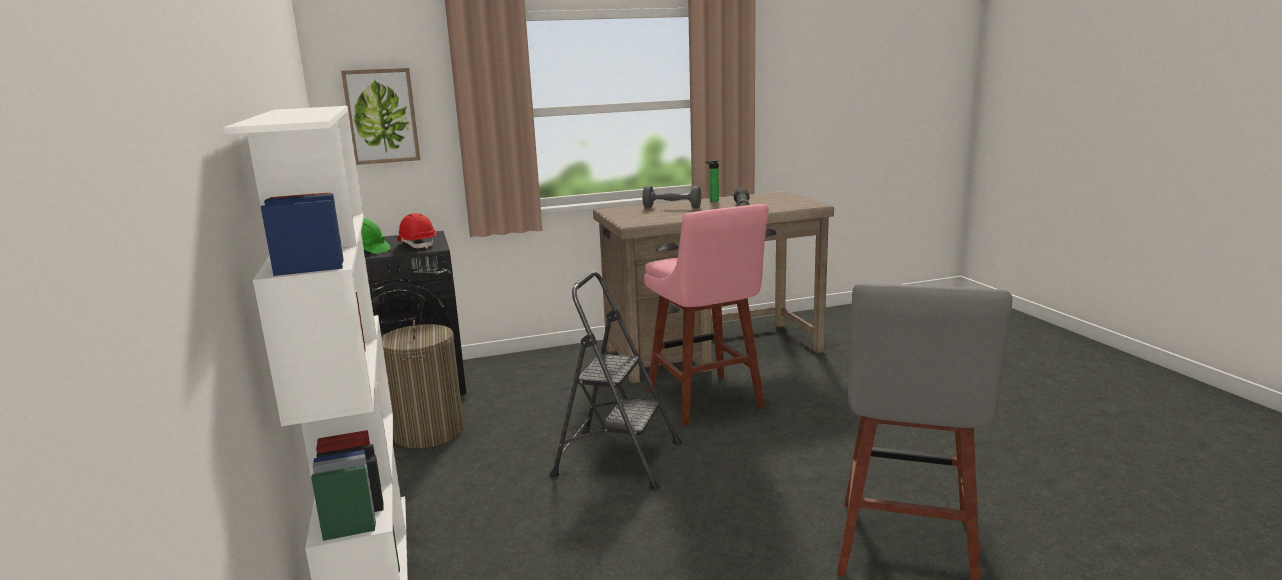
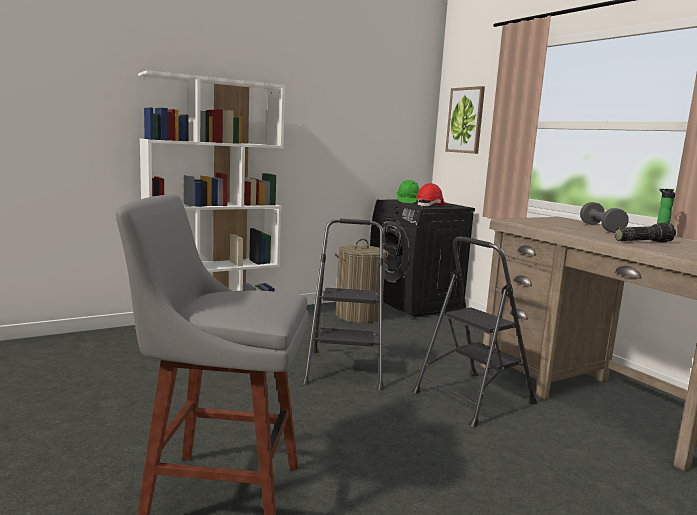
camera: 75 degrees right, 5 degrees down
pink stool [644,204,768,426] -> black step ladder [412,236,537,427]

